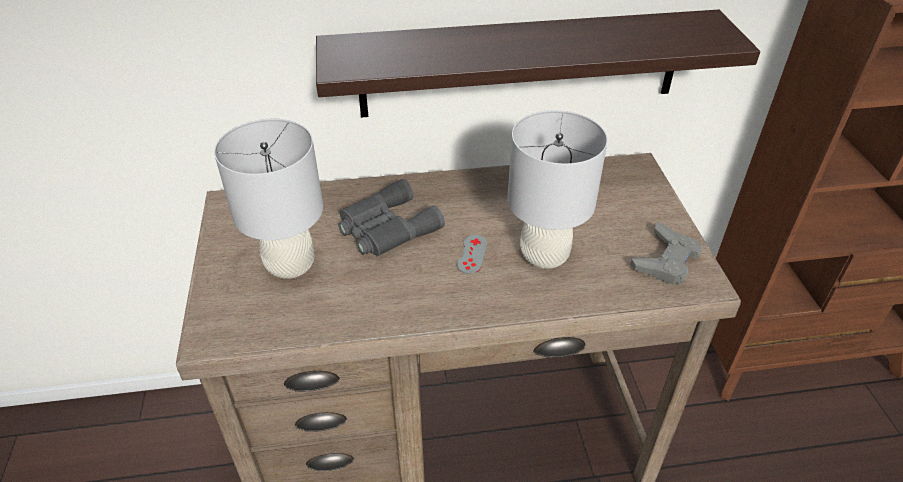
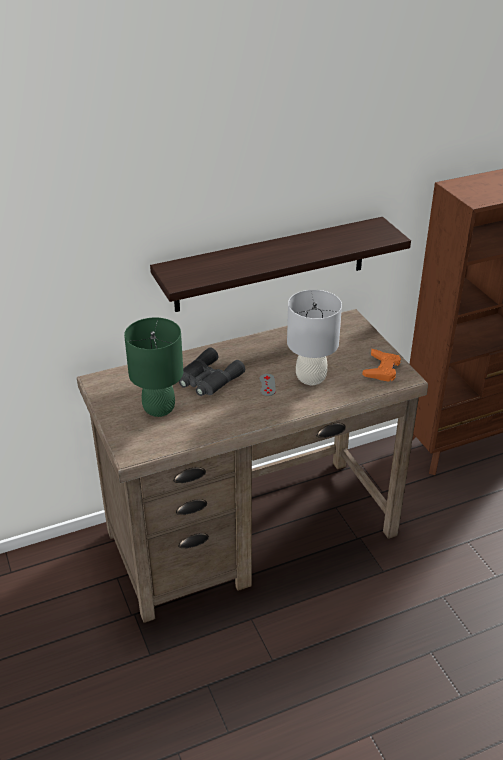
camera: 15 degrees left, 5 degrees down
grey table lamp [214,119,323,279] -> green table lamp [124,317,183,417]
grey game controller [630,223,702,285] -> orange game controller [362,349,401,382]

